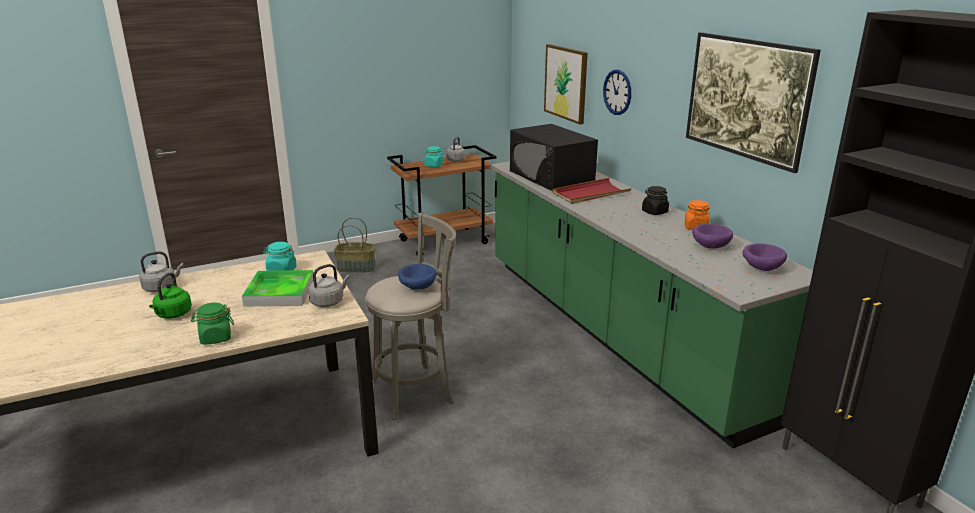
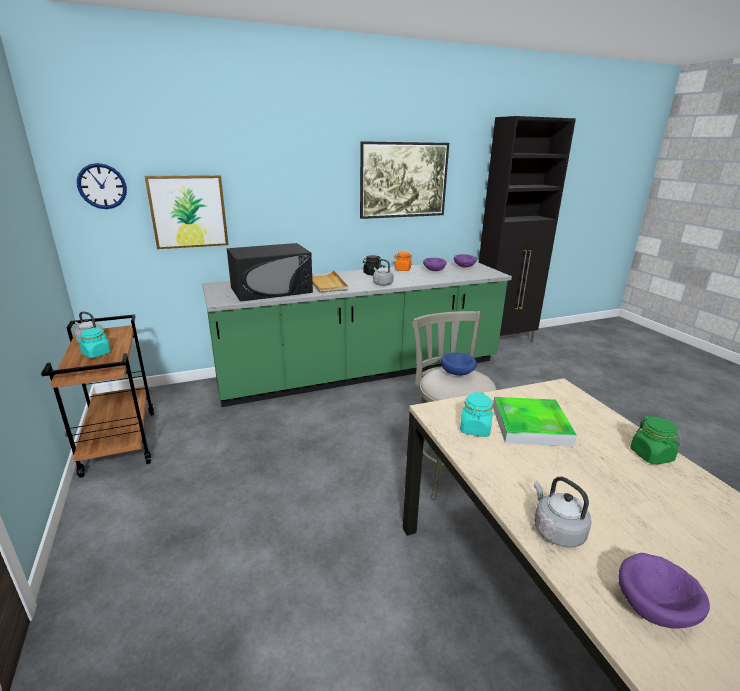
camera: 85 degrees left, 0 degrees up
green kettle [149,273,192,319] -> none
grey kettle [308,264,350,307] -> grey kettle moved to [373,259,393,286]
basket [334,217,376,272] -> none
red tray [553,178,632,204] -> beige tray [312,270,348,293]
wall clock [603,70,631,115] -> wall clock moved to [77,163,127,209]
none -> purple bowl [619,553,710,629]

